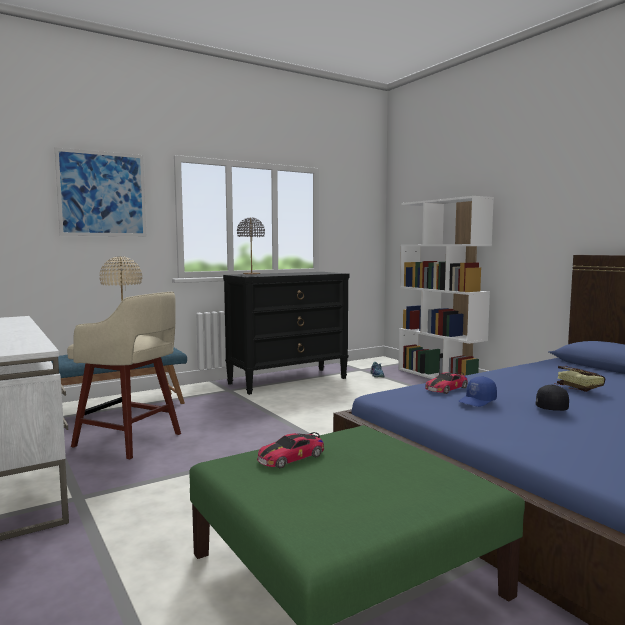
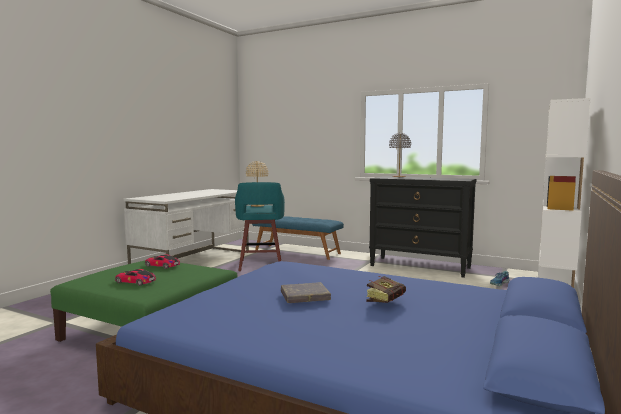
camera: 60 degrees right, 0 degrees up
picture [55,148,146,236] -> none
beige stool [67,292,181,459] -> turquoise stool [235,182,285,271]
toy car [425,372,468,394] -> toy car moved to [115,269,156,286]
blue cap [458,376,497,407] -> none
black cap [535,385,569,411] -> grey book [281,282,331,303]

